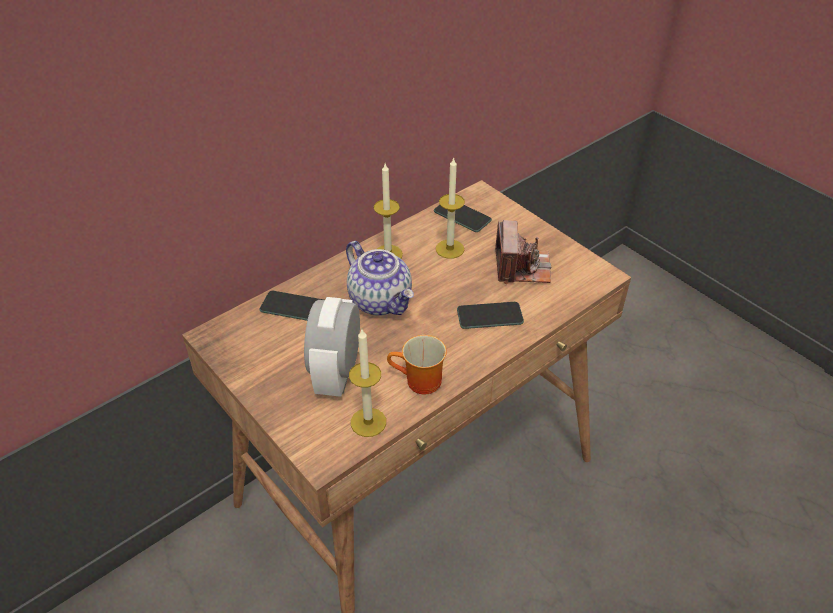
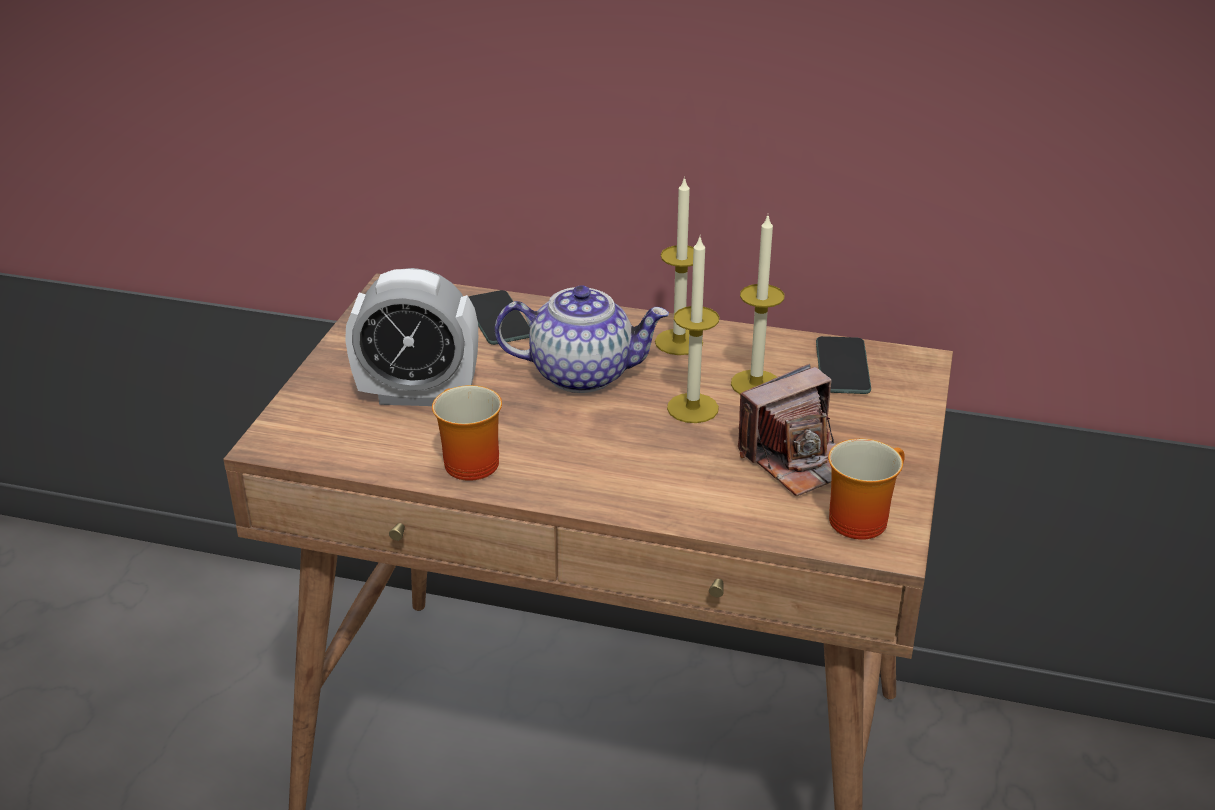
camera: 55 degrees right, 10 degrees down
alarm clock [304,297,360,397] -> alarm clock turned 150 degrees counterclockwise [345,268,478,406]
teapot [346,241,414,316] -> teapot turned 105 degrees counterclockwise [495,285,669,393]
candle [349,329,386,437] -> candle moved to [667,237,719,423]
phone [457,302,524,329] -> none
none -> mug [828,439,905,540]

